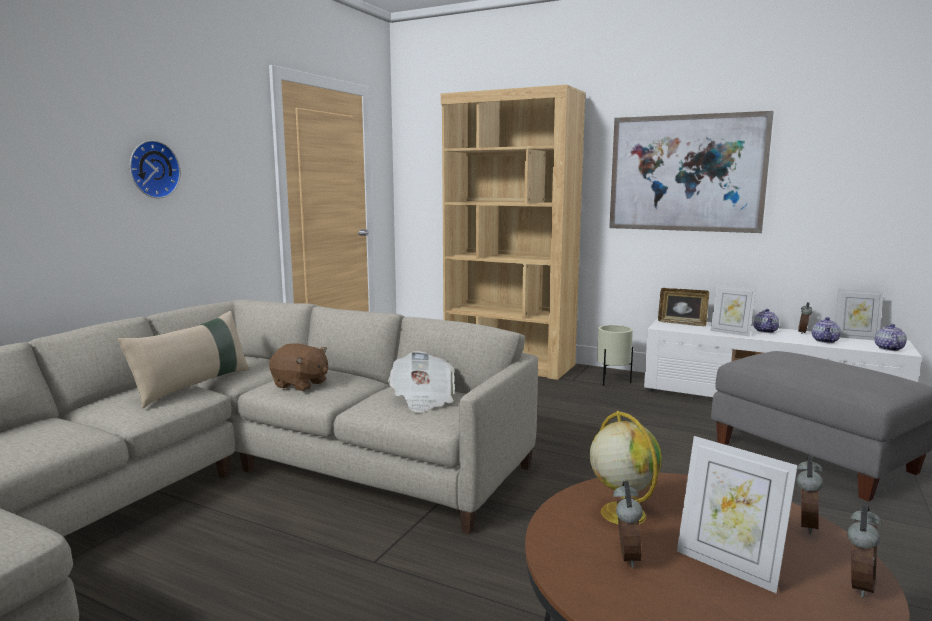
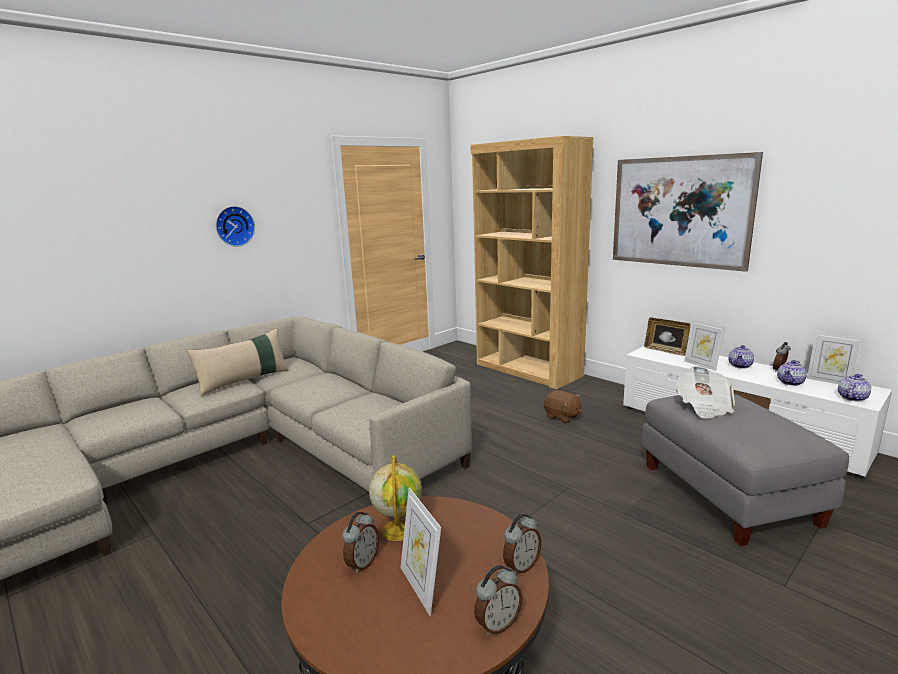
camera: 20 degrees right, 5 degrees up
brown plush toy [269,343,328,391] -> brown plush toy moved to [544,390,582,423]
newspaper [388,351,455,413] -> newspaper moved to [676,366,735,419]
beige planter [597,325,633,386] -> none

